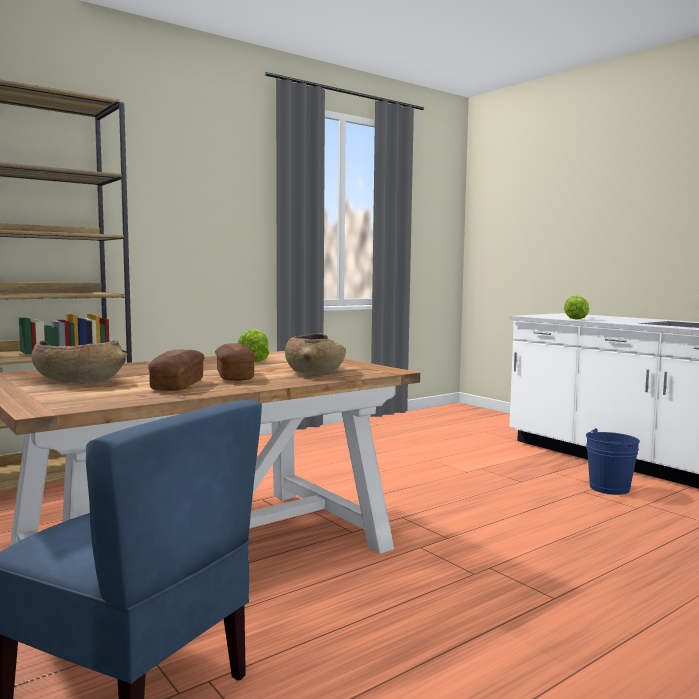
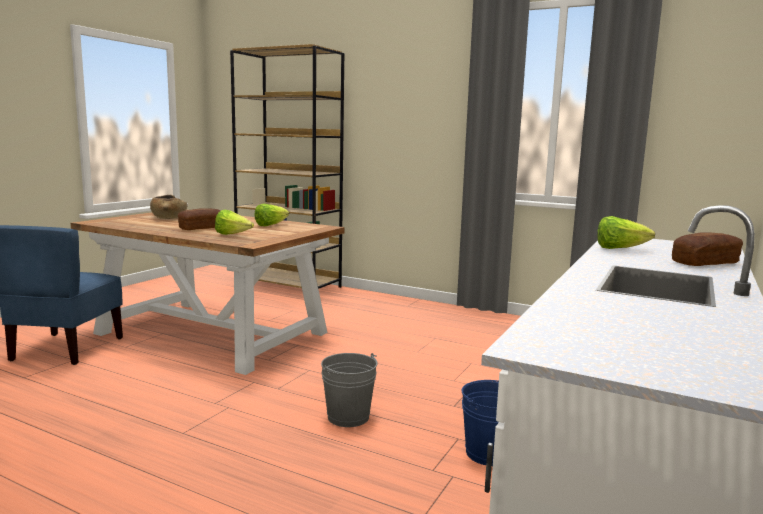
camera: 65 degrees right, 5 degrees up
bread [148,349,205,391] -> bread moved to [672,232,743,266]
brown bowl [285,333,346,375] -> lettuce [215,210,254,235]
none -> grey bucket [321,353,377,427]

